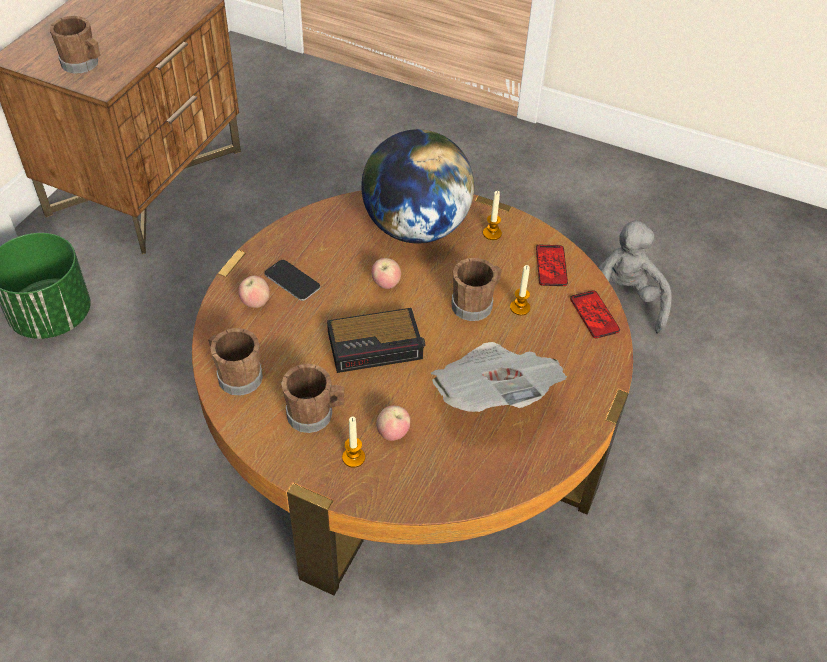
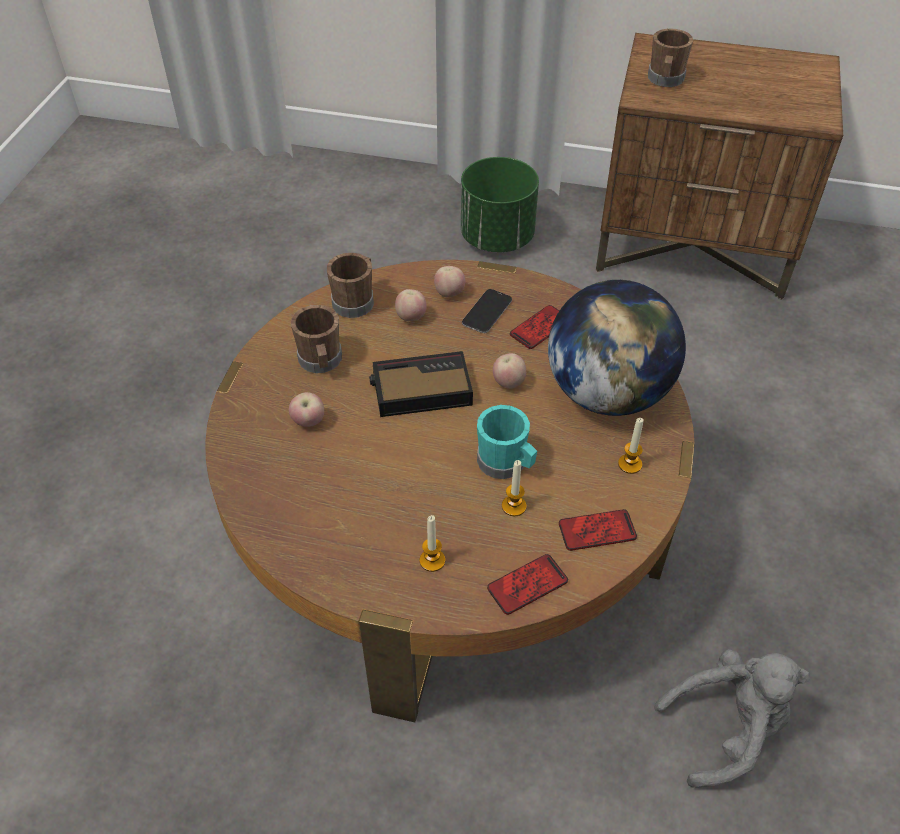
camera: 80 degrees right, 0 degrees up
alarm clock [327,308,425,373] -> alarm clock turned 105 degrees clockwise [369,351,473,417]
candle [342,416,365,468] -> candle moved to [420,515,445,572]
newspaper [431,342,567,412] -> none
brown mug [451,258,502,321] -> turquoise mug [477,405,537,479]
none -> apple [395,289,427,321]
none -> phone [510,305,559,349]

